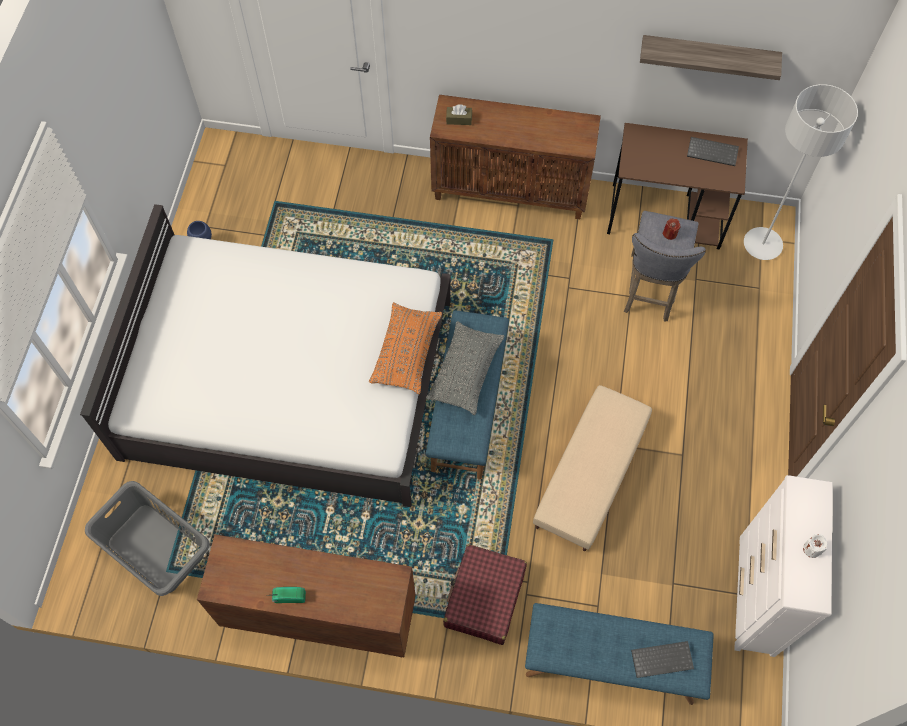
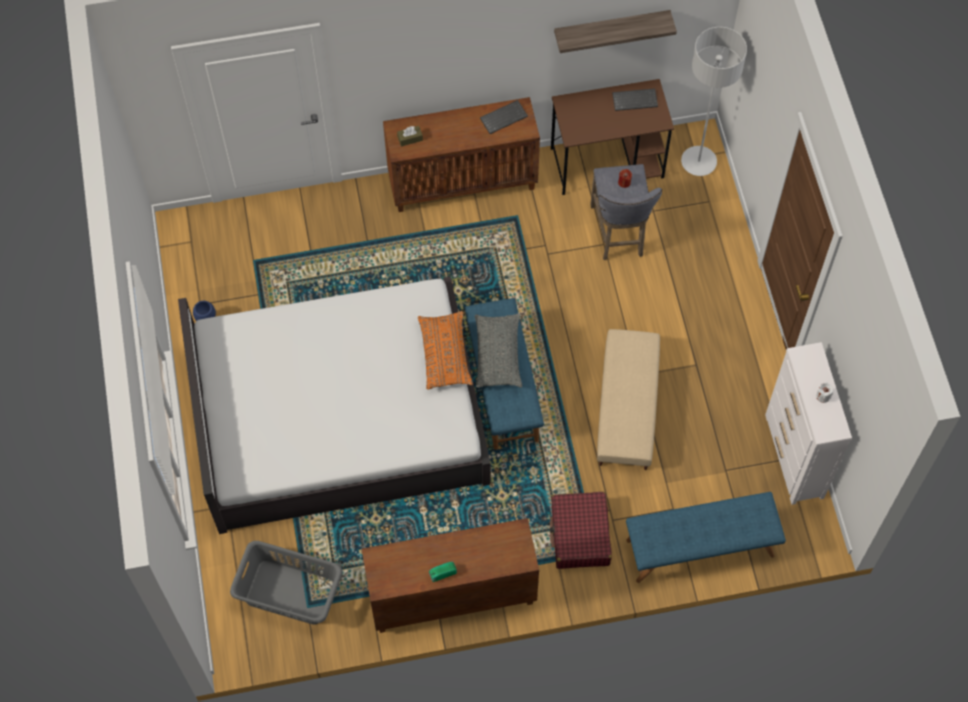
camera: 20 degrees left, 0 degrees up
keyboard [631,641,694,678] -> keyboard moved to [480,100,528,134]

